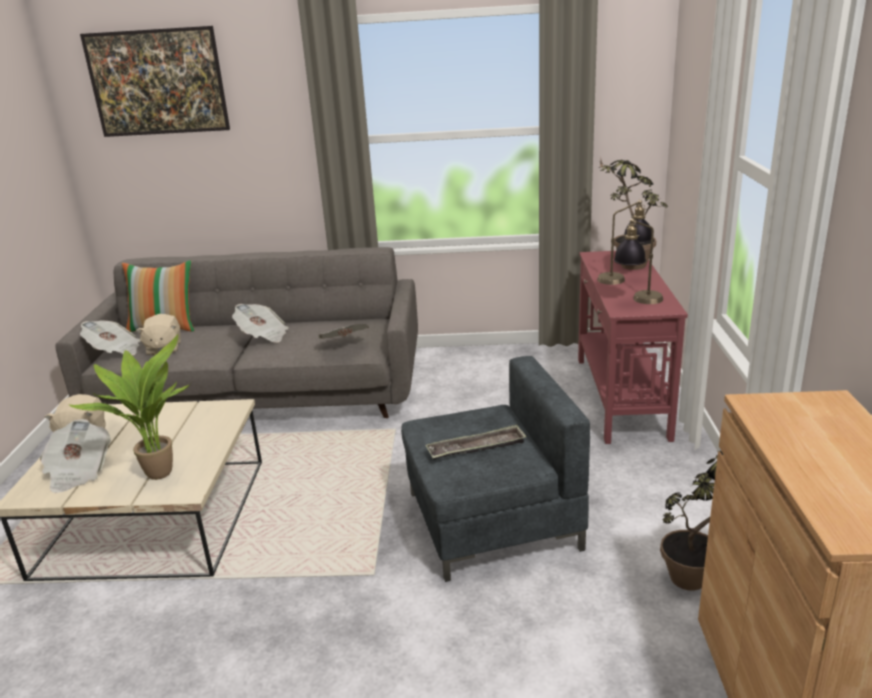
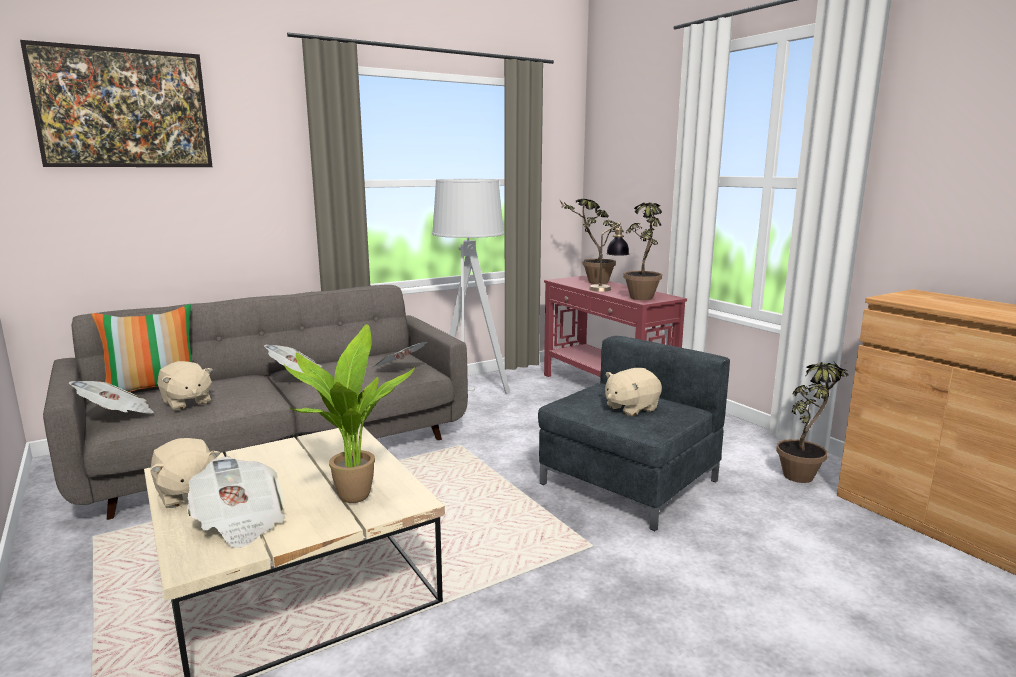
camera: 35 degrees left, 10 degrees down
tray [425,424,527,460] -> beige plush toy [605,368,662,416]
table lamp [614,218,663,304] -> potted plant [624,202,662,300]
none -> grey floor lamp [432,179,510,414]

